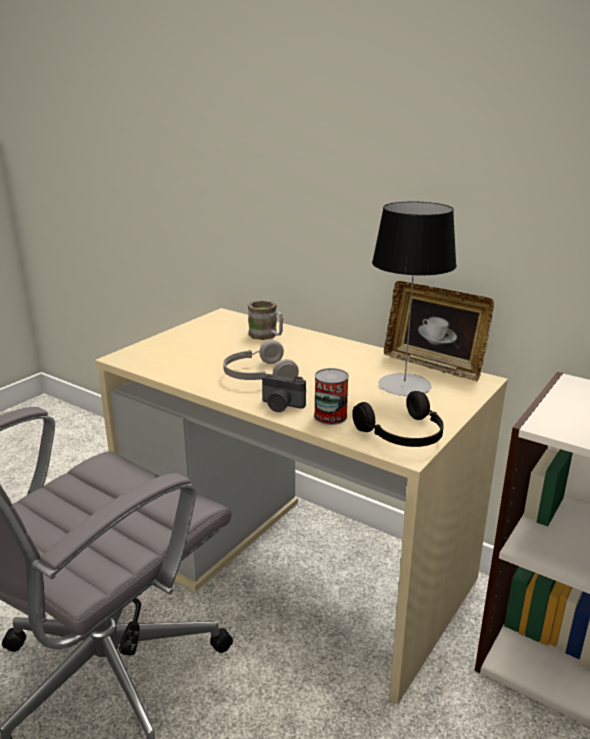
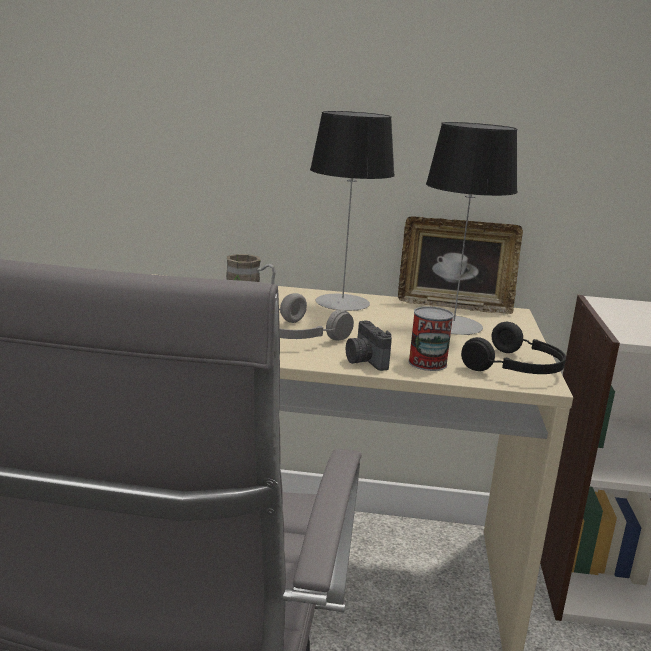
camera: 30 degrees left, 5 degrees down
camera [262,374,306,412] -> camera turned 75 degrees clockwise [346,320,392,371]
none -> table lamp [310,111,395,311]

